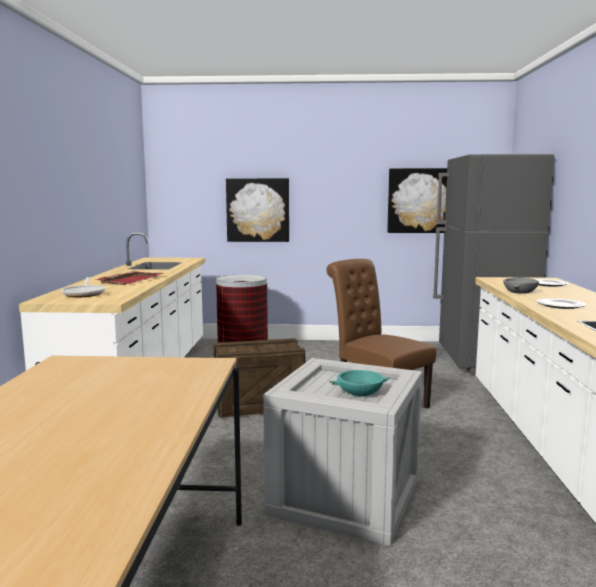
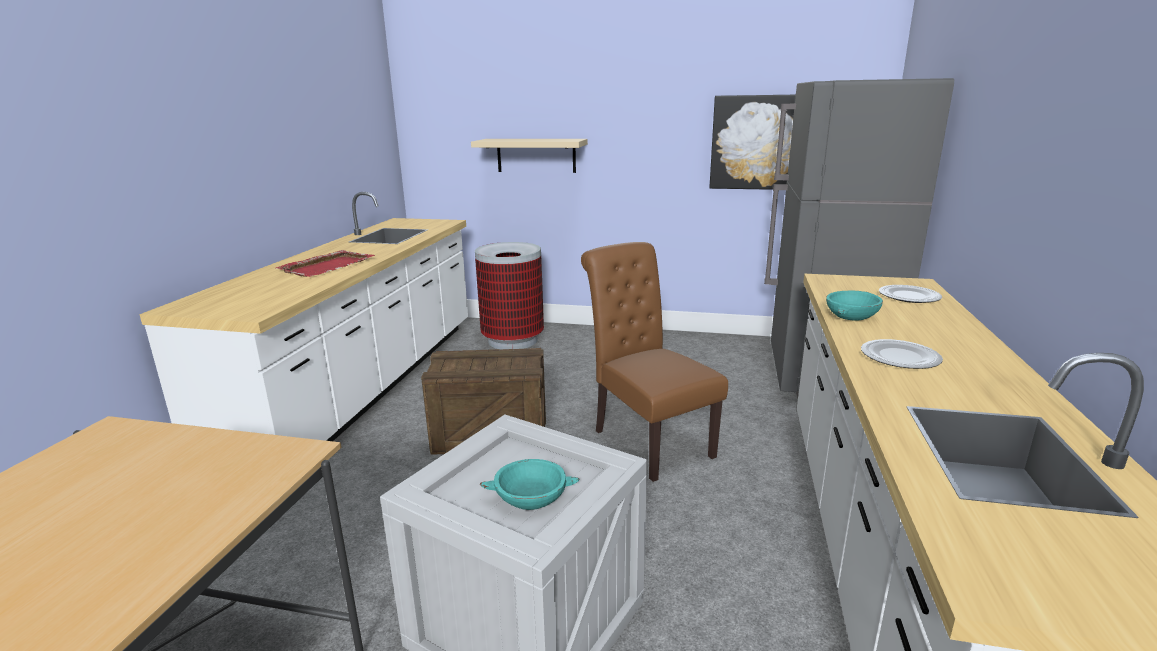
camera: 10 degrees right, 10 degrees up
frying pan [61,277,105,297] -> none
picture [226,178,289,242] -> beige shelf [471,139,588,173]
grey bowl [503,278,539,294] -> turquoise bowl [826,291,883,321]

